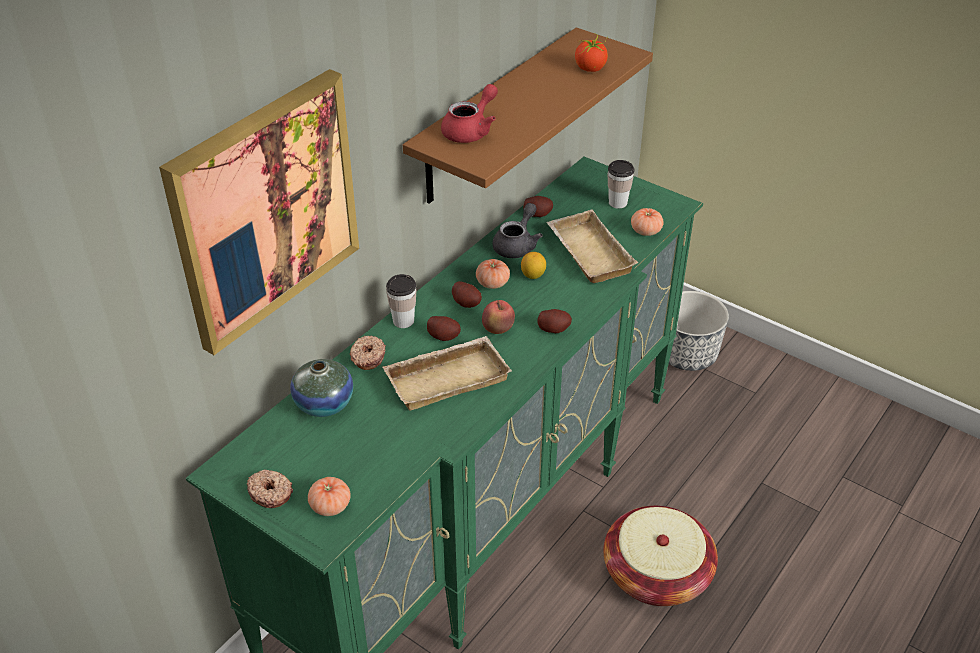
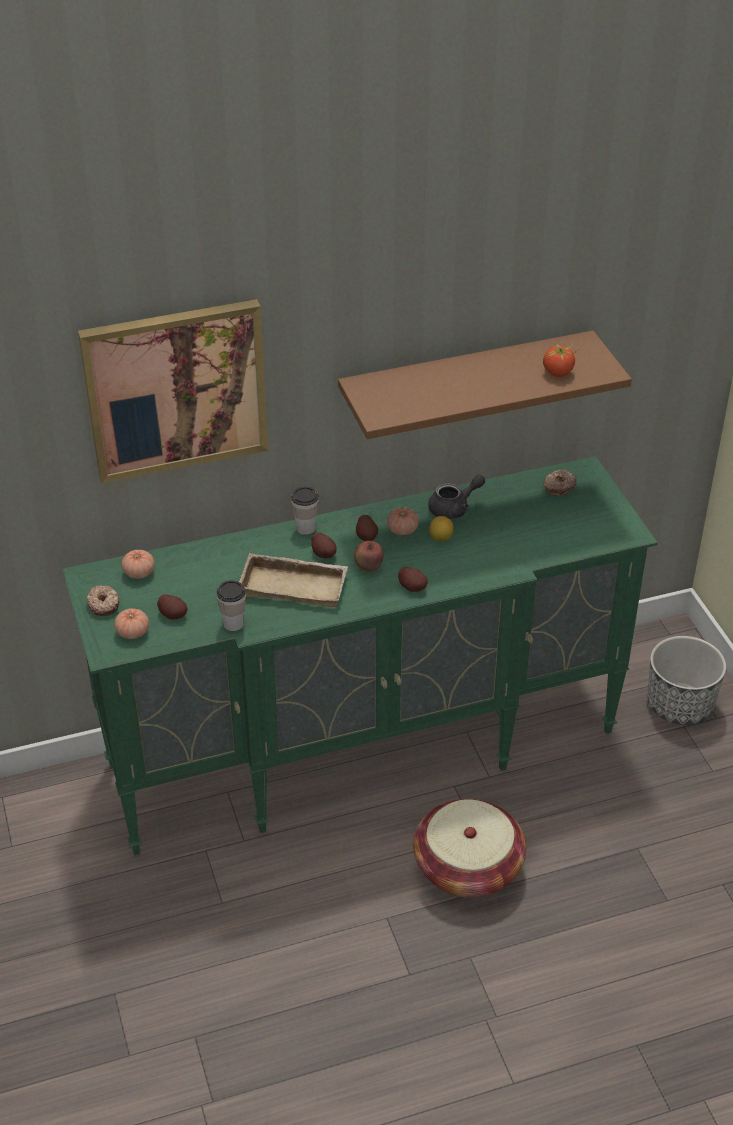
camera: 35 degrees right, 0 degrees up
vase [290,359,353,417] -> none
donut [350,335,386,370] -> donut moved to [543,469,577,496]
red teapot [441,84,498,143] -> none
potato [523,196,553,217] -> potato moved to [157,594,188,619]
beige tray [547,210,638,283] -> none
cup [608,160,635,209] -> cup moved to [217,580,246,631]
tomato [631,208,664,236] -> tomato moved to [121,550,155,579]

